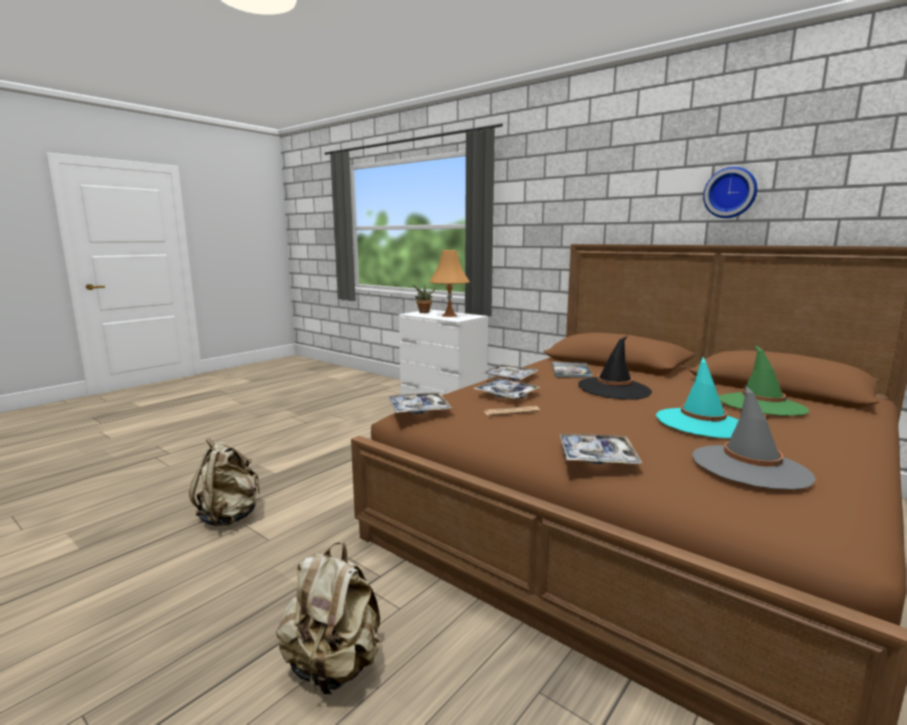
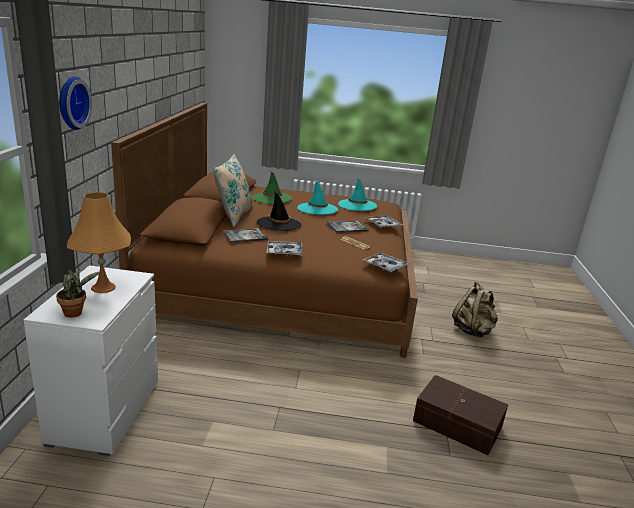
camera: 125 degrees left, 10 degrees up
beige backpack [189,438,260,526] -> brown storage box [413,375,508,456]
tray [473,378,540,399] -> none
grey hat [692,385,816,490] -> turquoise hat [338,178,377,211]
wall clock [703,167,757,218] -> wall clock moved to [59,76,92,130]
none -> beige pillow [213,154,253,227]
none -> book [327,221,369,233]

